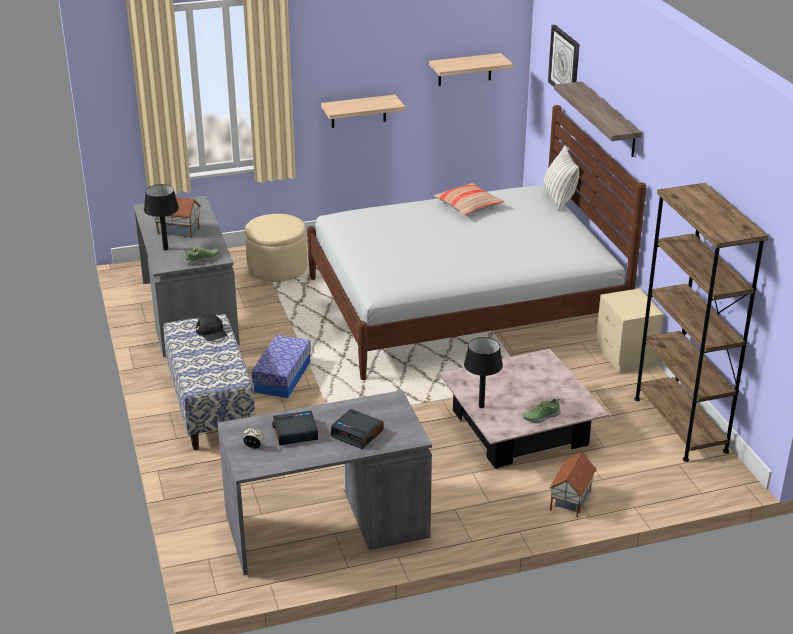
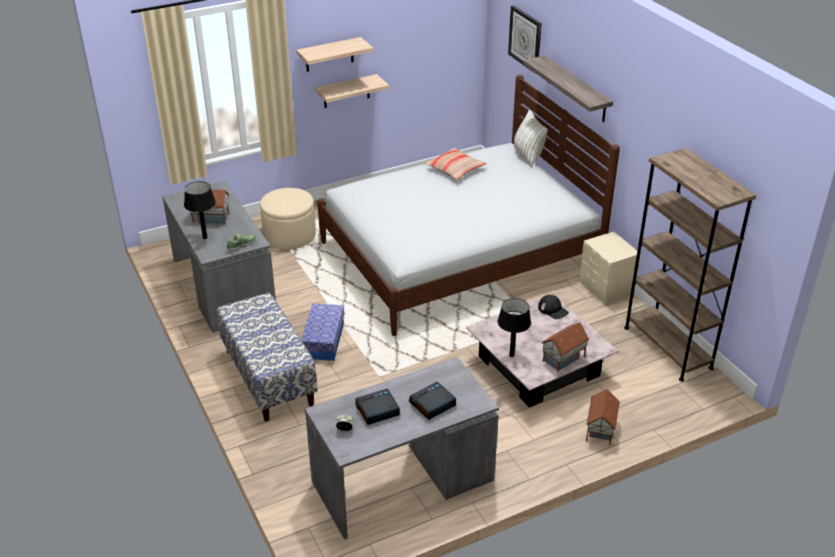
camera: 10 degrees left, 5 degrees up
black cap [196,314,227,341] -> black cap moved to [538,295,569,319]
alarm clock [330,409,384,449] -> alarm clock turned 120 degrees clockwise [409,381,456,420]
shelf [429,53,513,86] -> shelf moved to [296,37,373,72]
shoe [523,398,561,423] -> toy house [542,323,589,372]

